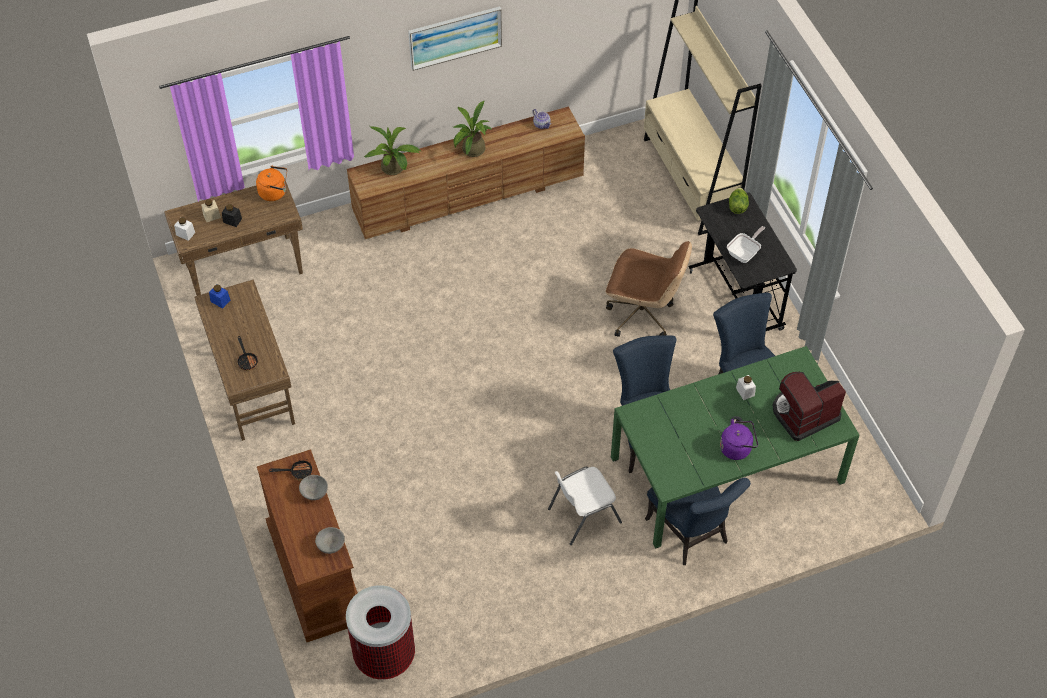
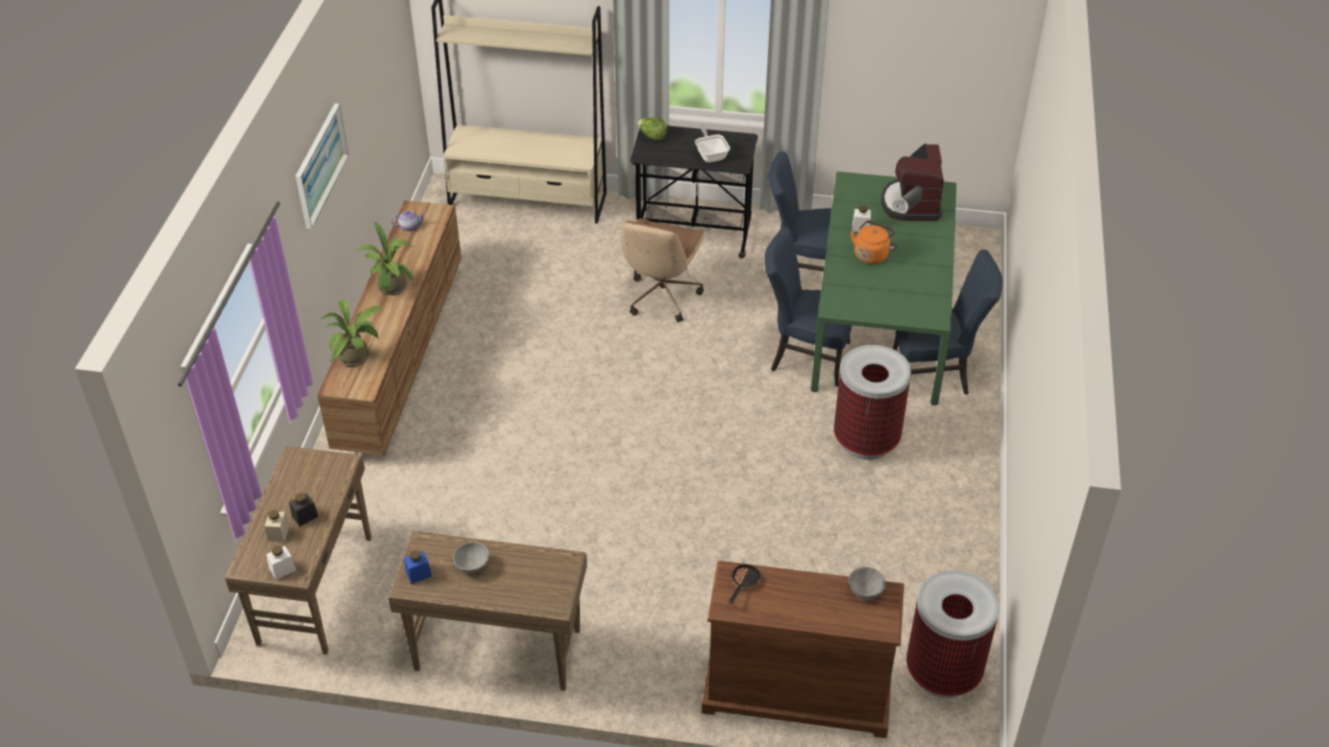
camera: 60 degrees left, 10 degrees down
frying pan [236,336,258,371] -> none
orange kettle [256,165,287,201] -> orange kettle moved to [850,220,896,264]
grey bowl [299,475,328,500] -> grey bowl moved to [453,542,489,573]
white chair [548,467,622,545] -> trash can [834,345,911,460]
brown office chair [606,241,692,337] -> brown office chair turned 150 degrees clockwise [622,218,705,322]
purple kettle [720,419,758,460] -> none

